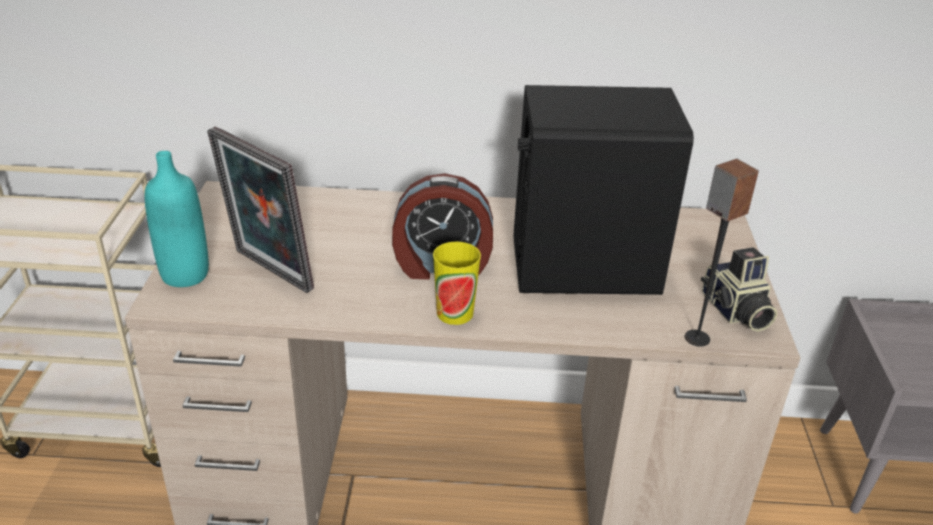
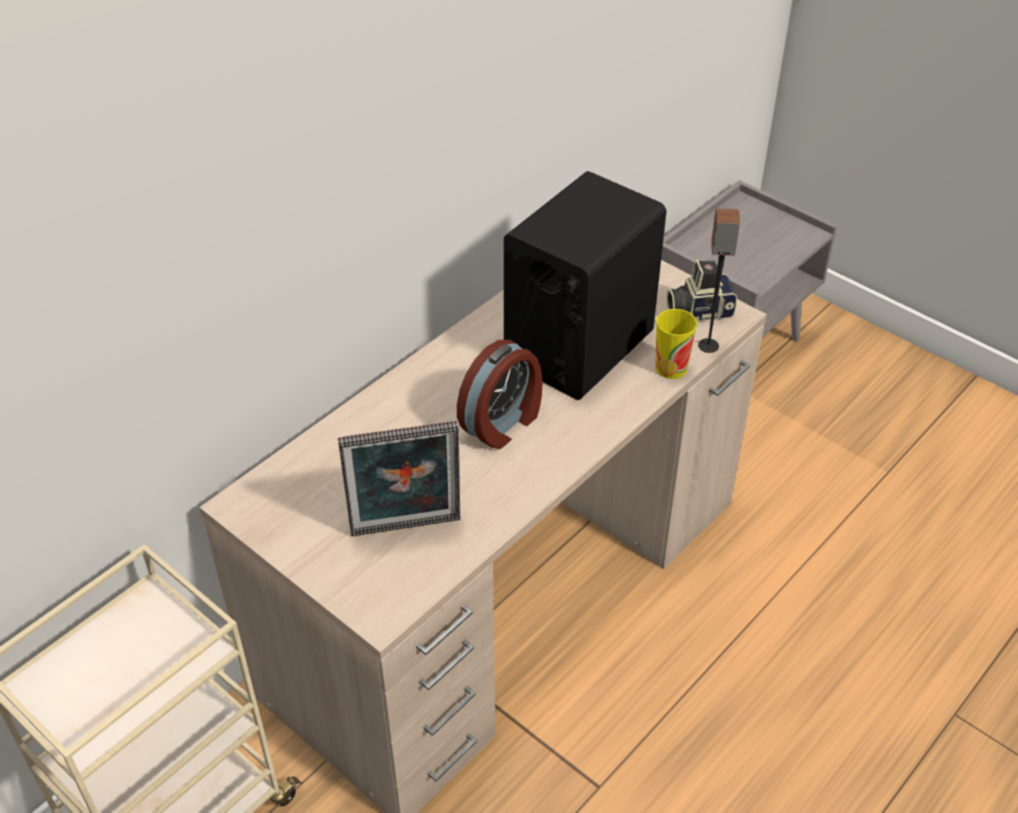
camera: 50 degrees left, 10 degrees up
turquoise bottle [144,151,209,287] -> none
cup [433,241,481,325] -> cup moved to [655,309,697,379]
camera [701,247,777,332] -> camera turned 150 degrees clockwise [667,259,737,321]

